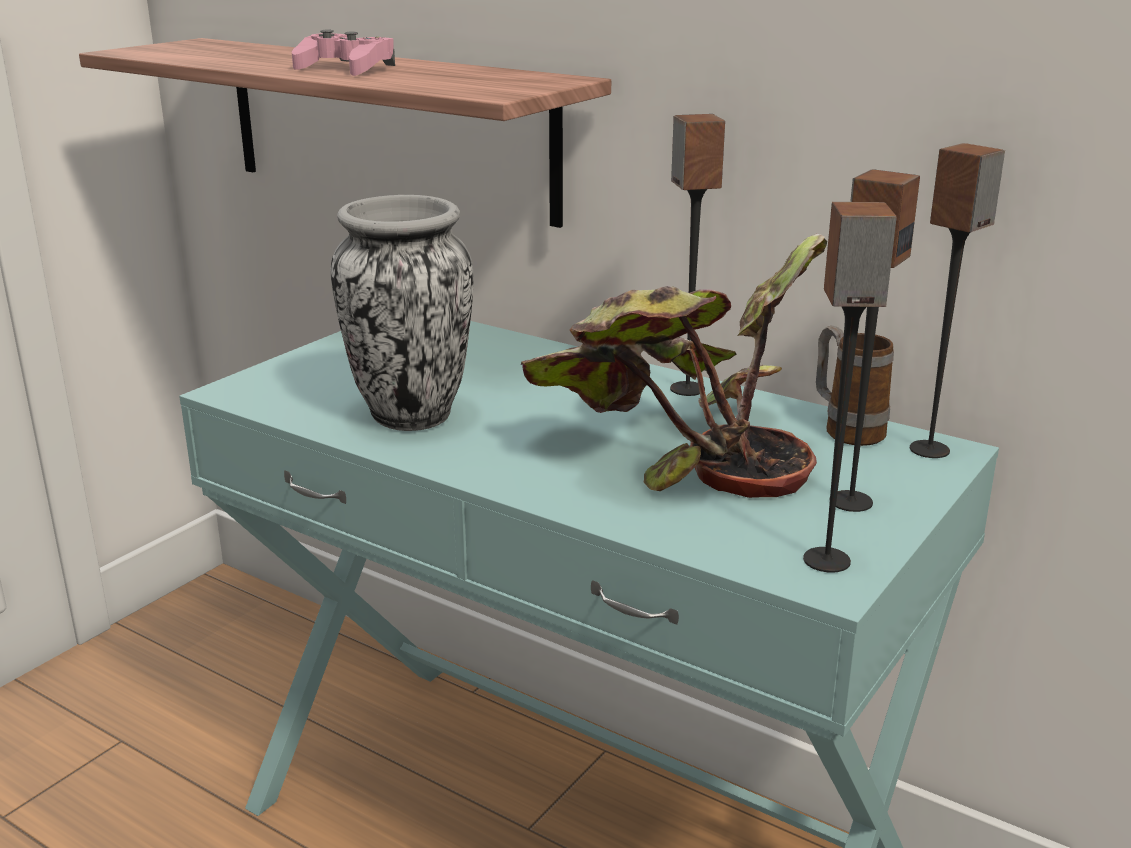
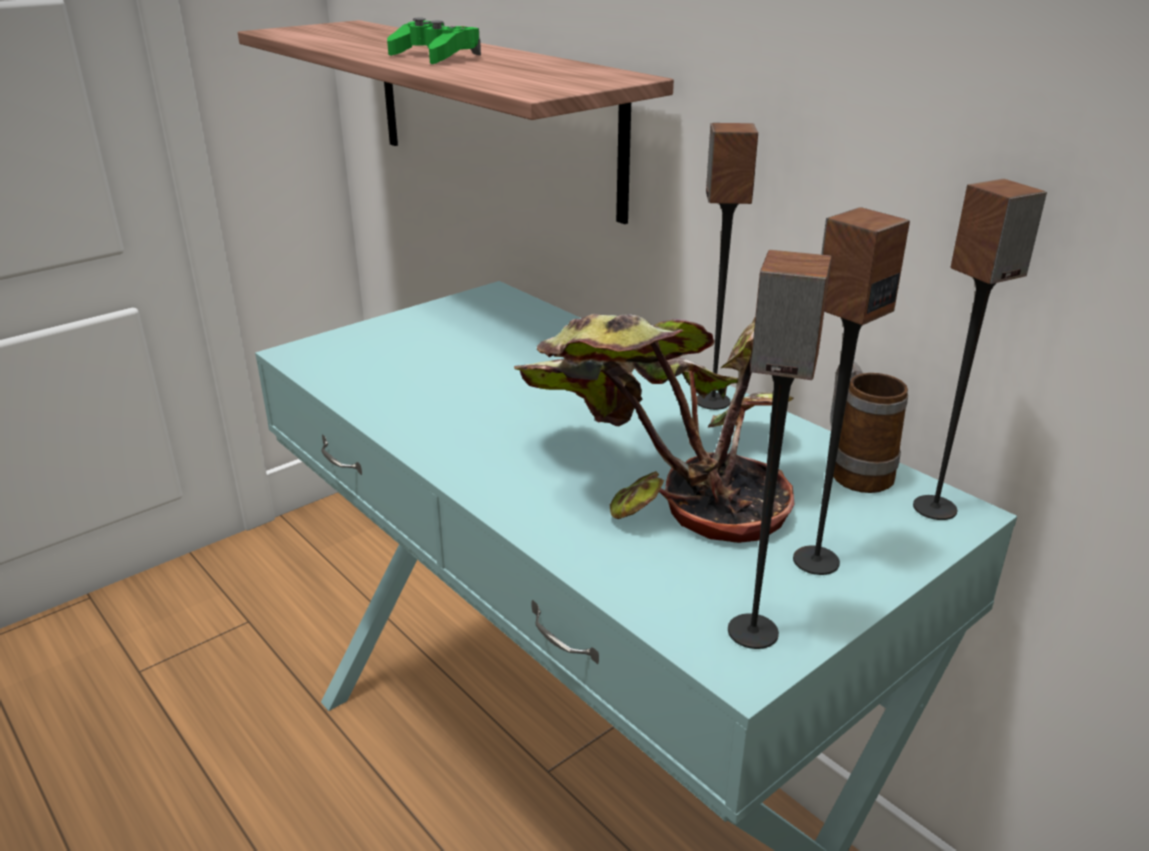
camera: 15 degrees right, 5 degrees up
pink game controller [292,29,395,76] -> green game controller [387,17,481,64]
vase [331,195,474,431] -> none

